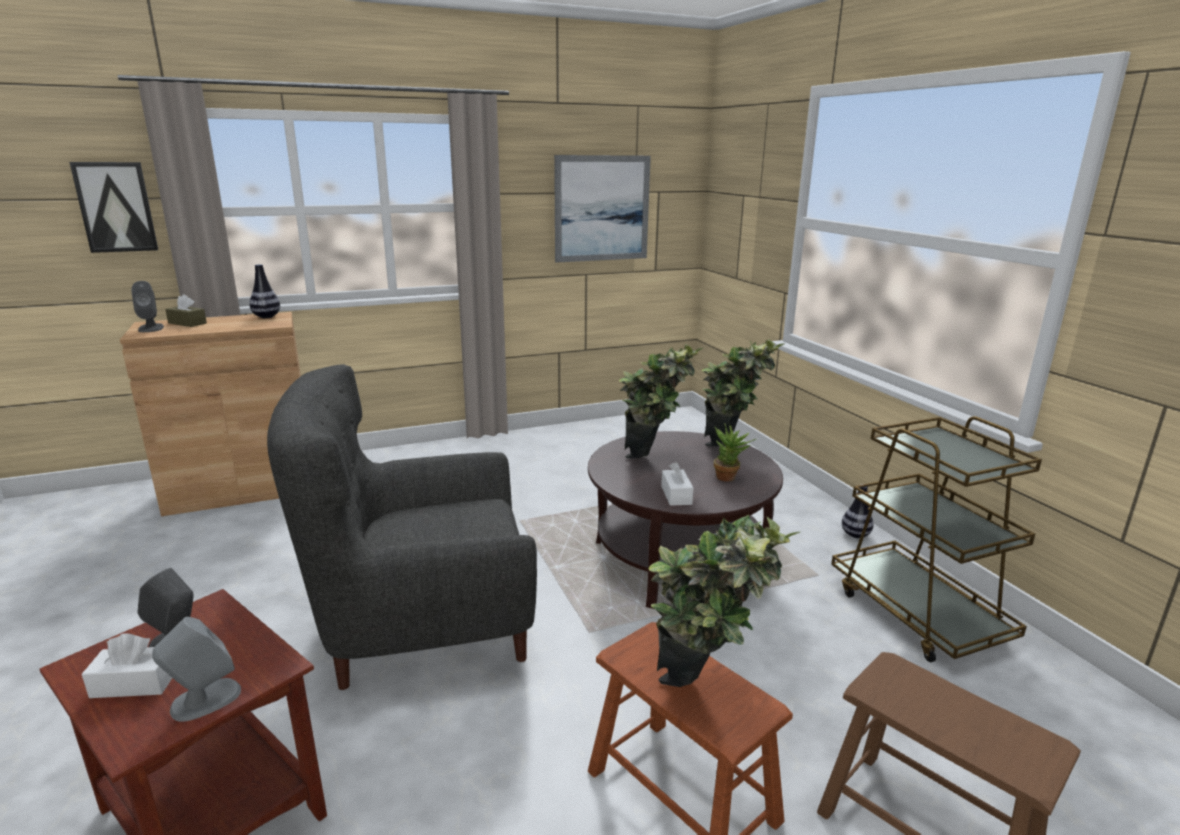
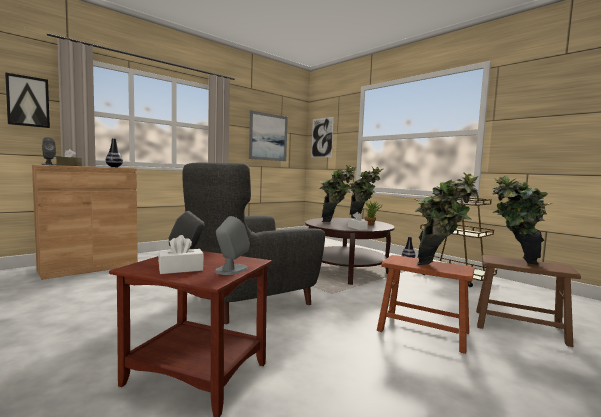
camera: 20 degrees left, 15 degrees down
none -> picture [311,117,334,157]
none -> potted plant [492,175,553,265]

